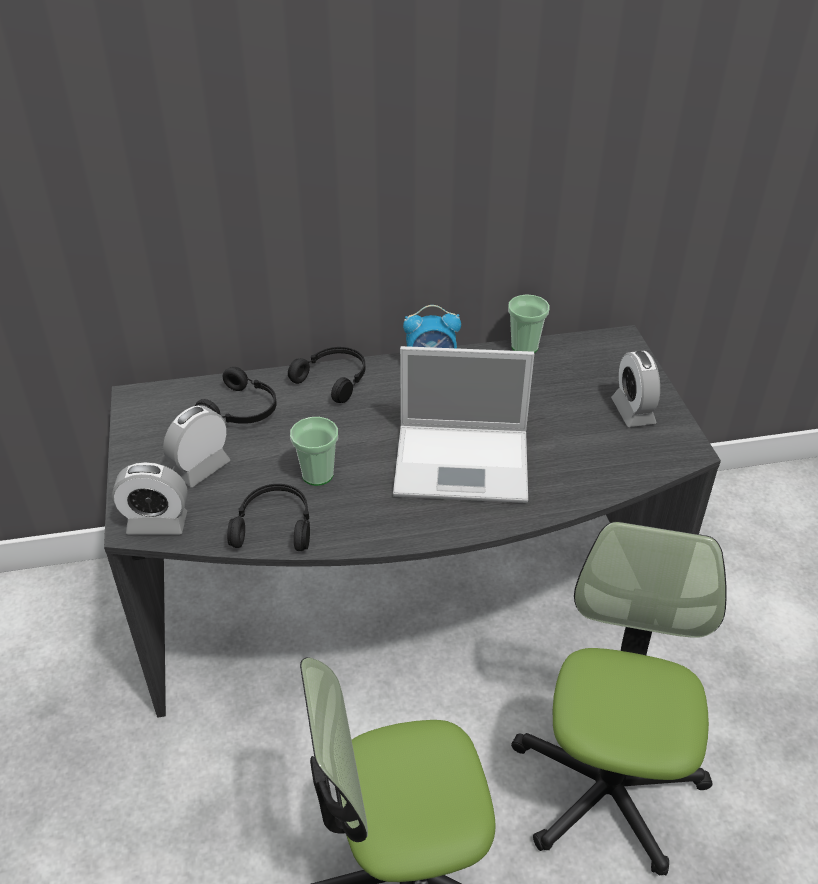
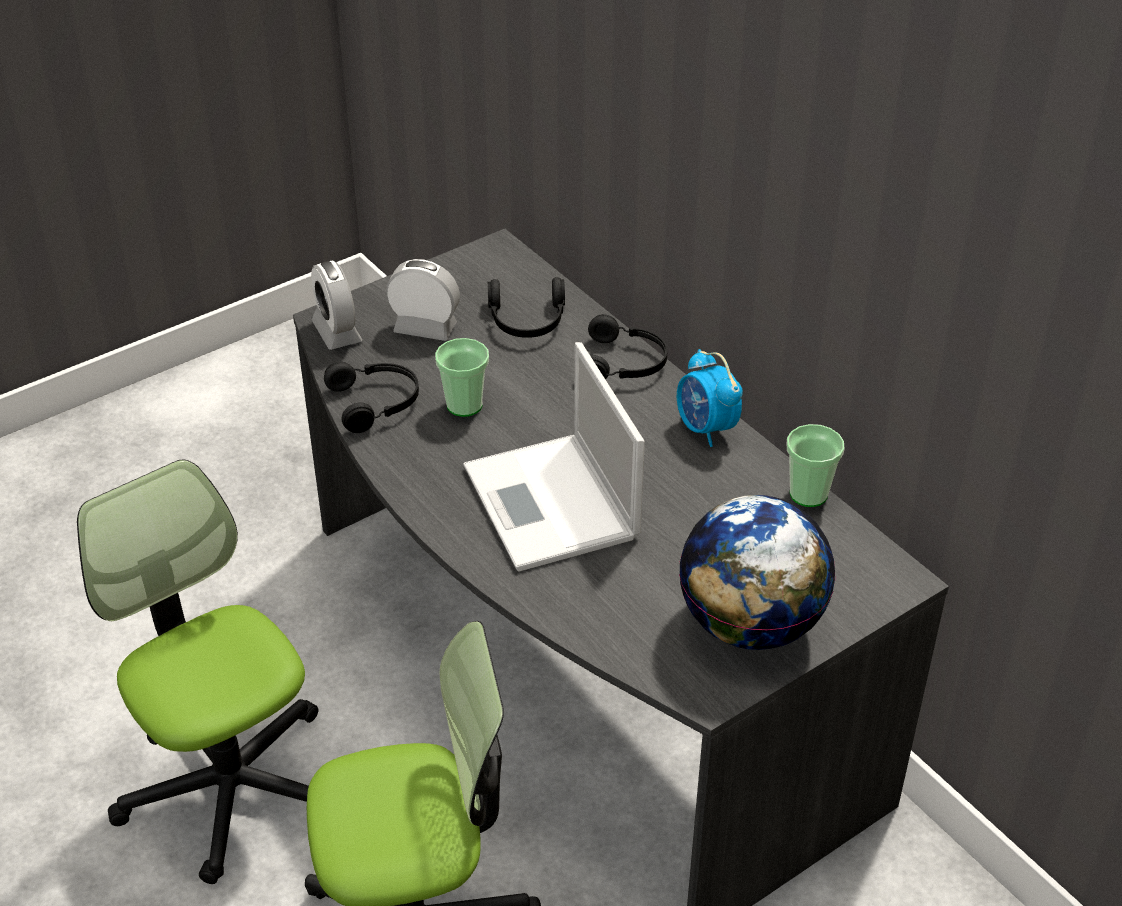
camera: 65 degrees right, 0 degrees up
alarm clock [611,351,660,427] -> globe [679,495,835,650]

